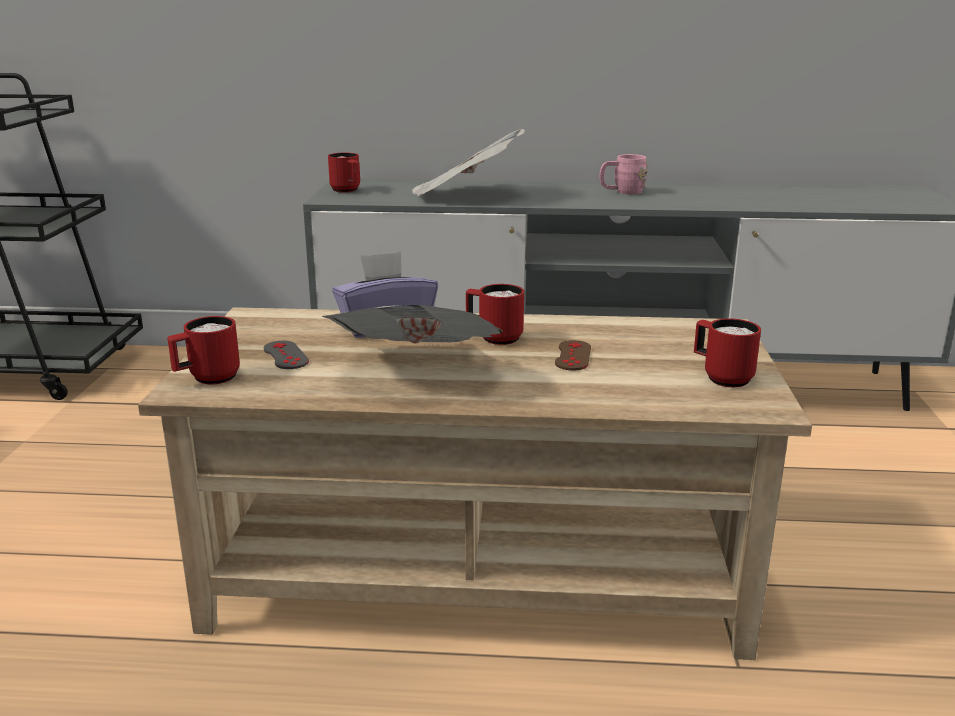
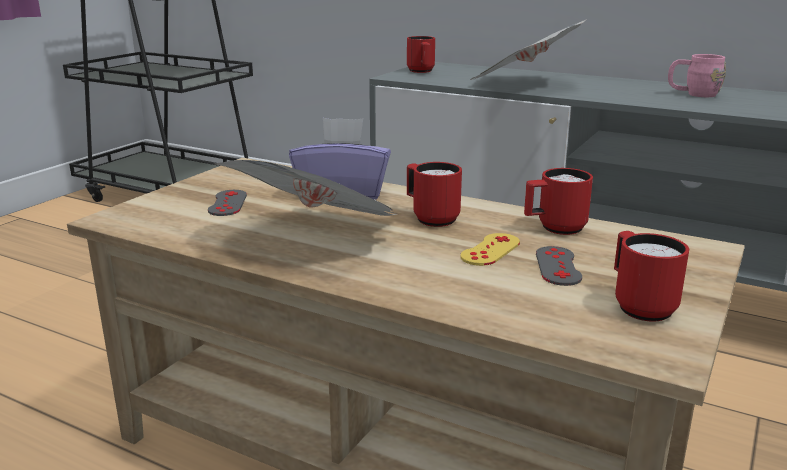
camera: 25 degrees right, 0 degrees up
red mug [167,316,240,384] -> red mug moved to [524,168,593,235]
brown game controller [555,340,591,370] -> yellow game controller [460,233,520,266]
none -> grey game controller [536,246,582,286]

